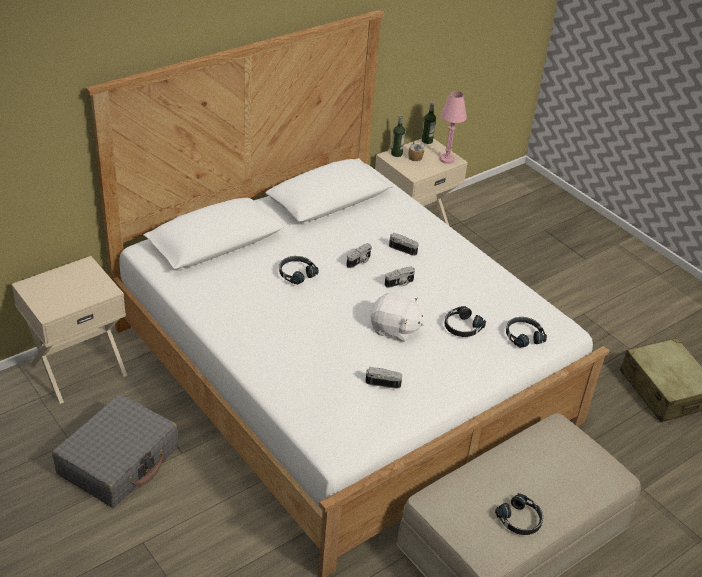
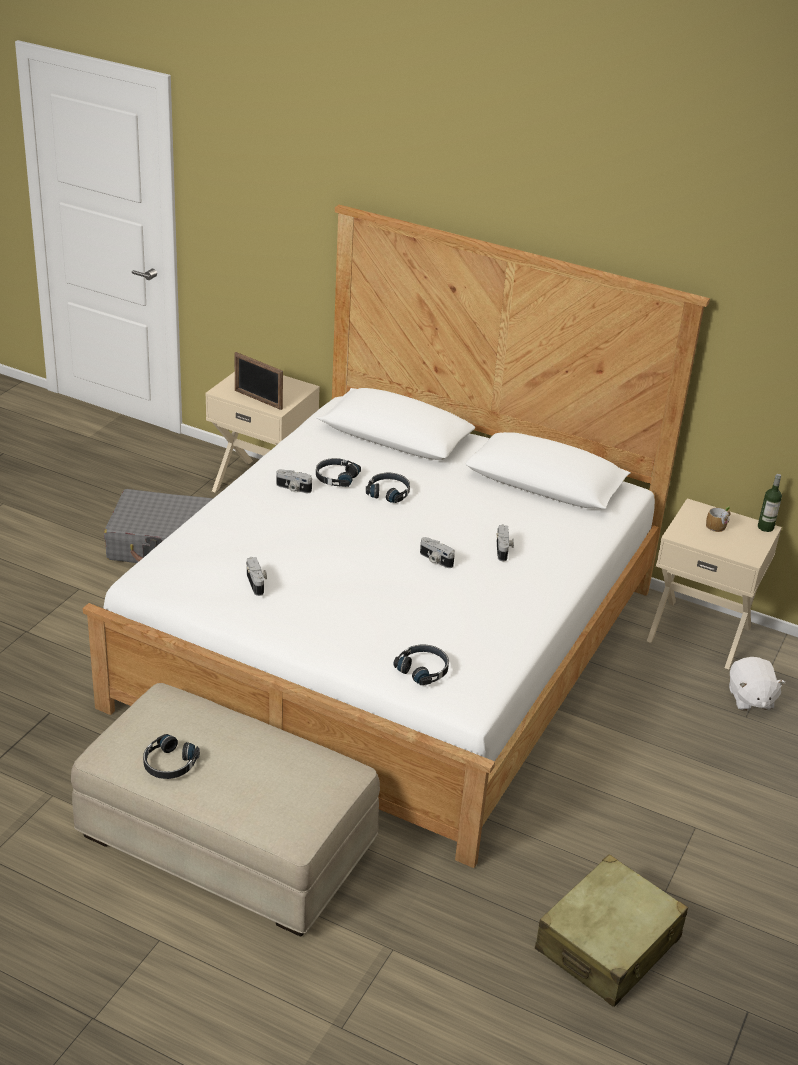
camera: 65 degrees right, 5 degrees down
camera [346,243,372,268] -> camera moved to [276,469,312,493]
white plush toy [370,292,425,342] -> white plush toy moved to [729,657,786,711]
bottle [391,115,405,157] -> none
pink table lamp [440,91,467,164] -> none
black headphones [445,306,486,337] -> black headphones moved to [316,458,361,487]
none -> picture frame [234,352,283,410]

